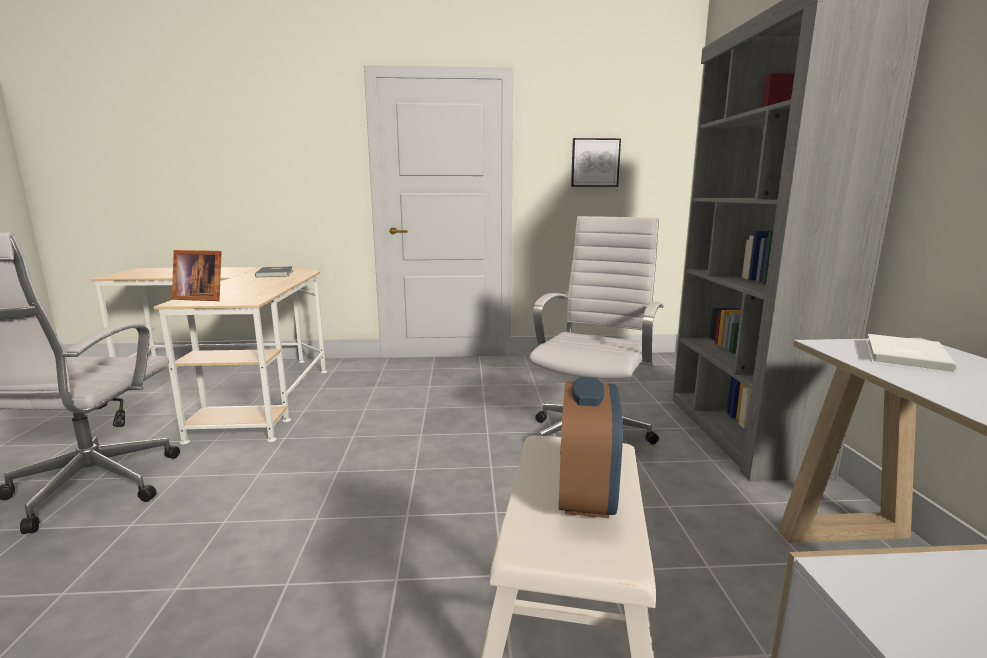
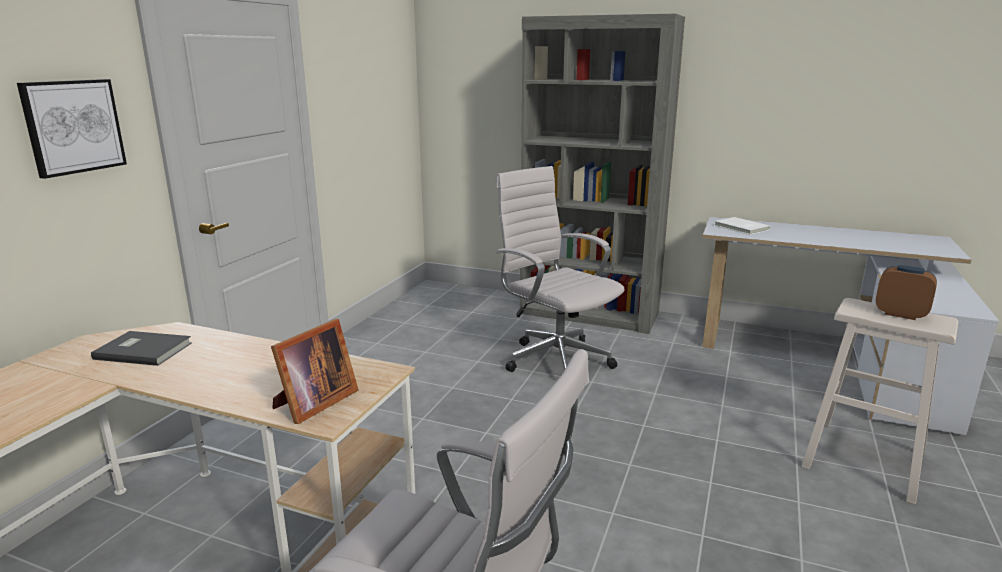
camera: 65 degrees left, 5 degrees up
picture [571,138,621,187] -> picture moved to [17,79,127,179]

